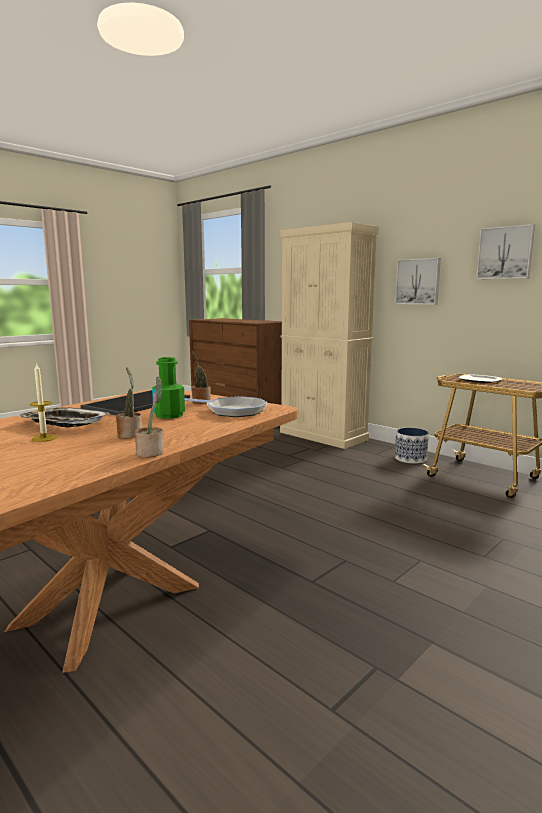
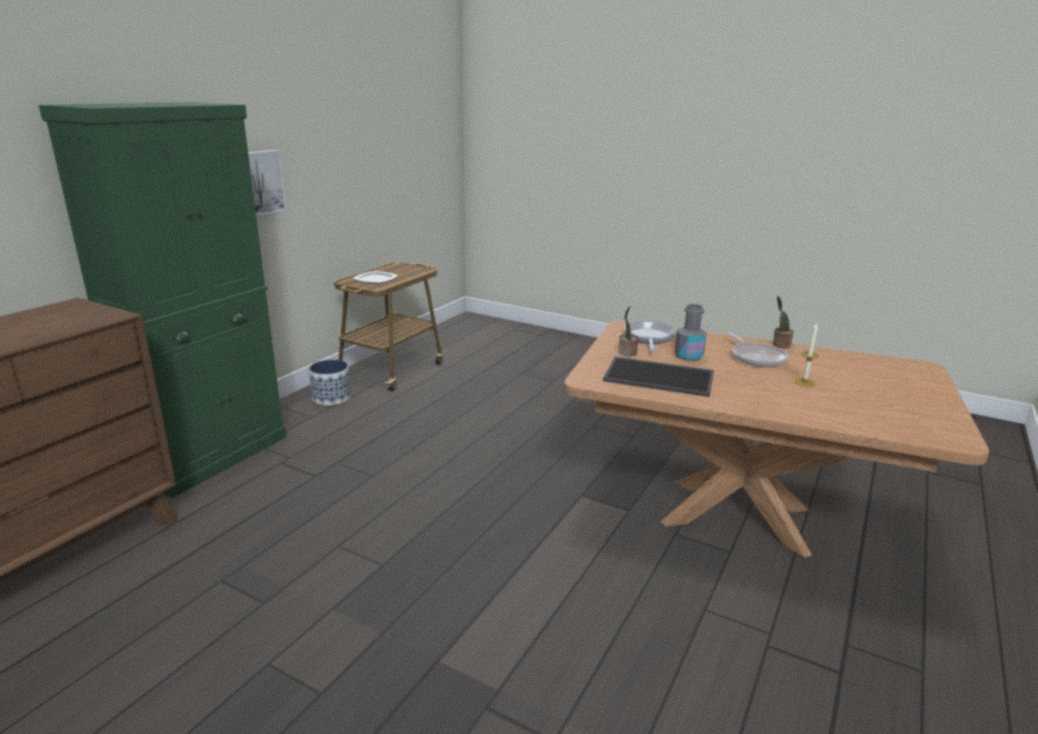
camera: 105 degrees left, 10 degrees up
tray [17,407,109,428] -> none
potted plant [116,367,142,439] -> frying pan [728,333,788,367]
green bottle [152,357,185,419] -> grey bottle [674,304,707,361]
beige cabinet [280,222,379,449] -> green cabinet [39,102,286,498]
picture [476,224,535,279] -> none

